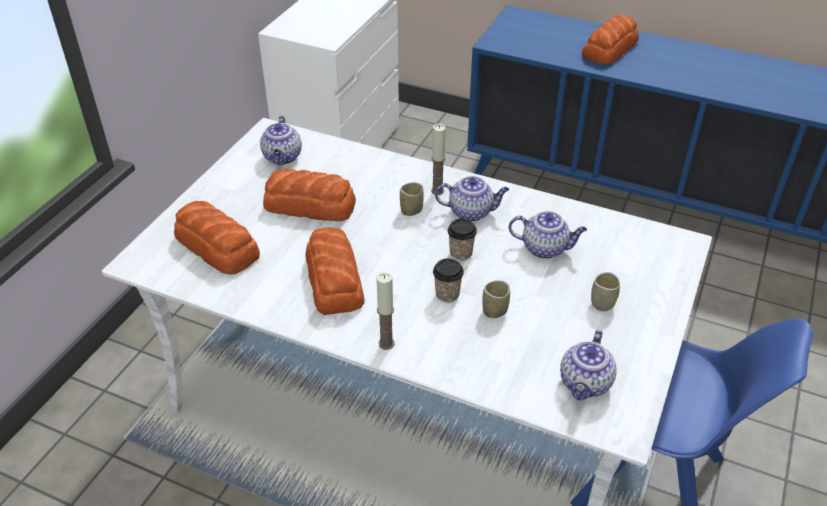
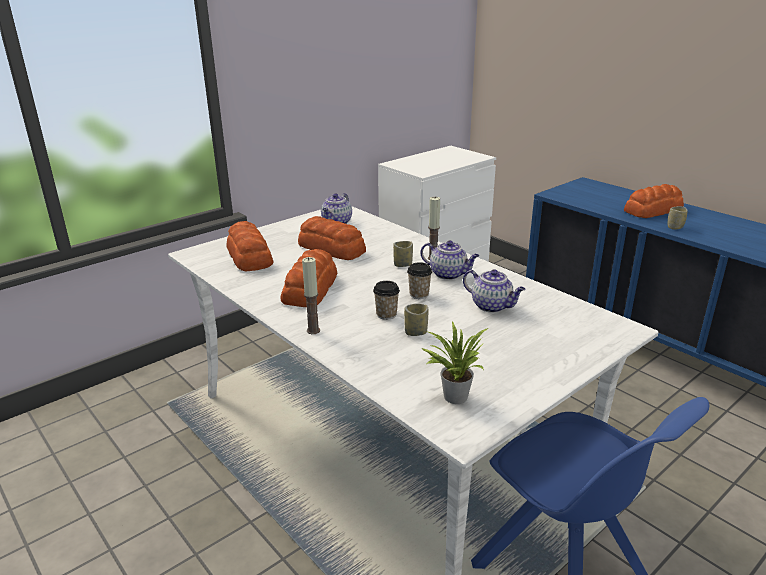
camera: 25 degrees right, 15 degrees down
teapot [560,329,617,400] -> potted plant [421,322,488,404]
cup [591,272,620,311] -> cup moved to [668,206,688,230]

